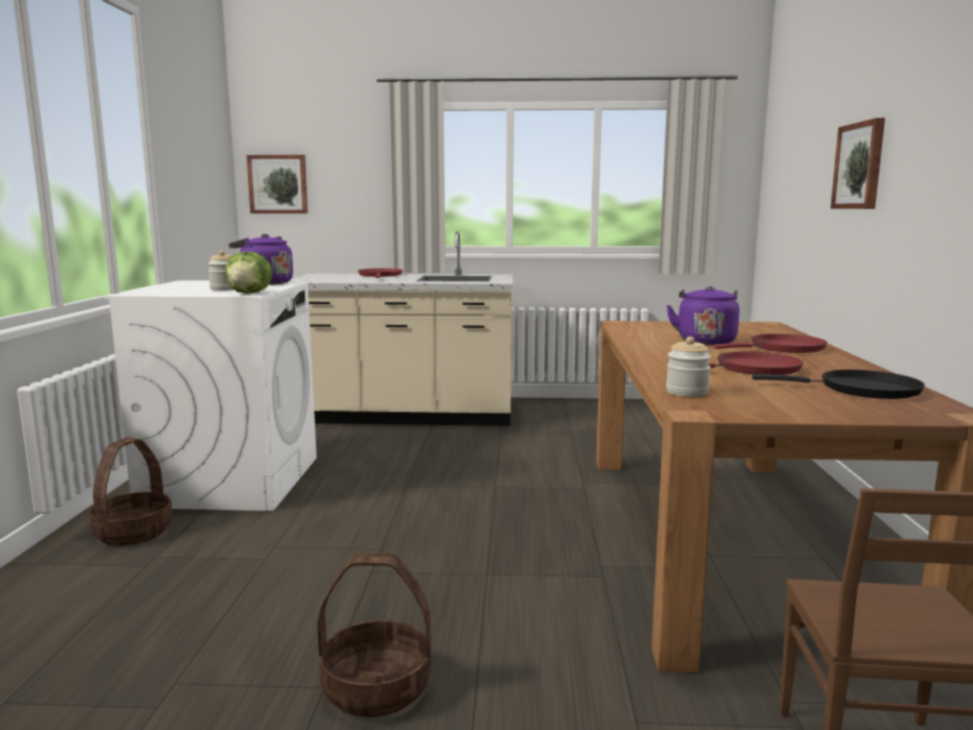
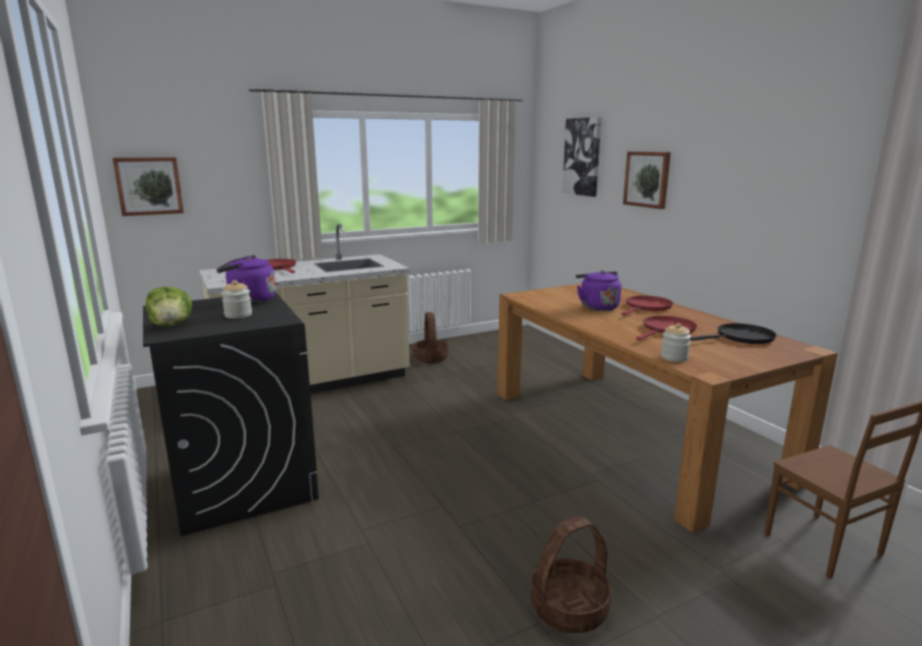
camera: 30 degrees left, 5 degrees up
basket [89,438,173,545] -> basket moved to [412,312,449,363]
white washing machine [104,280,317,511] -> black washing machine [143,293,319,536]
lettuce [226,251,273,293] -> lettuce moved to [146,287,192,326]
none -> picture [562,117,602,197]

